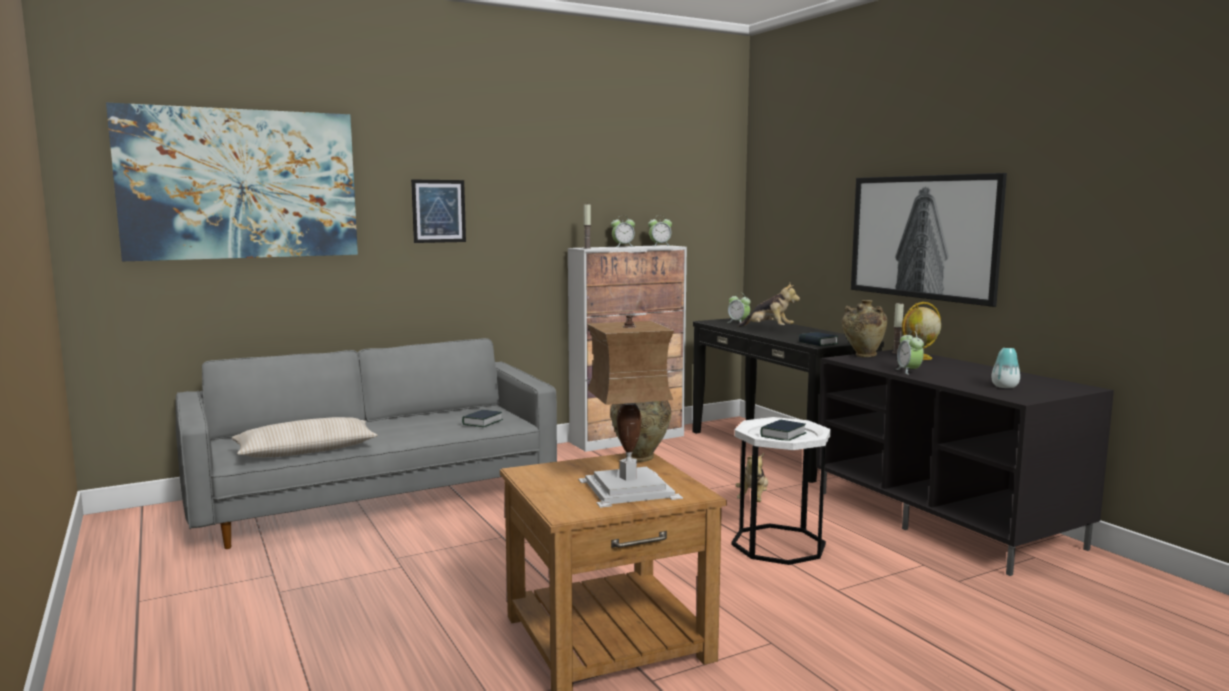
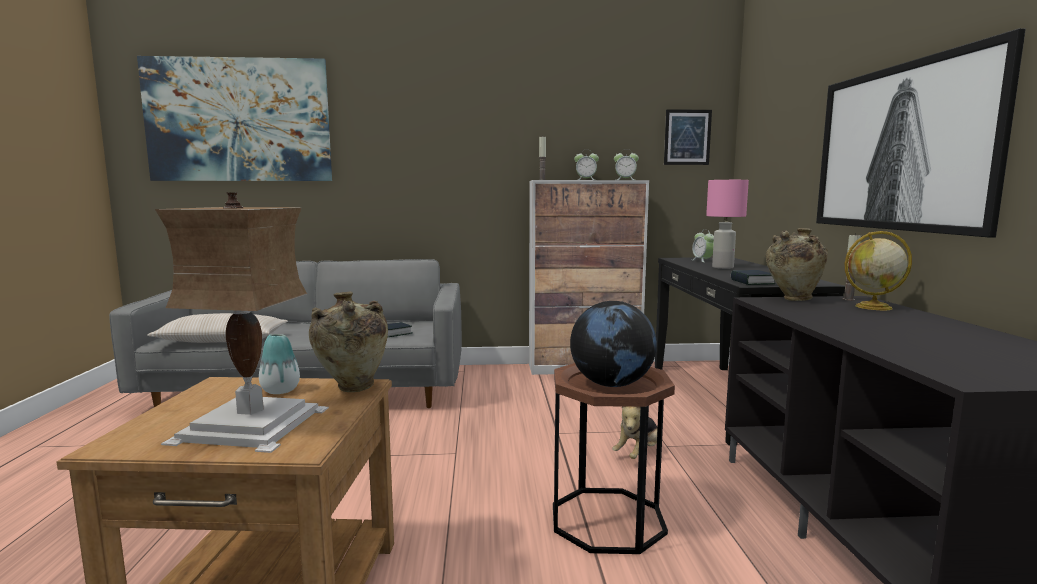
camera: 25 degrees right, 0 degrees up
picture [411,180,466,243] -> picture moved to [664,109,712,165]
white side table [732,417,831,565] -> brown side table [553,363,675,554]
plush toy [738,283,800,327] -> pink table lamp [706,180,749,269]
book [760,420,806,440] -> globe [570,301,657,387]
alarm clock [896,331,924,375] -> none
vase [991,348,1020,388] -> vase moved to [259,334,300,394]

